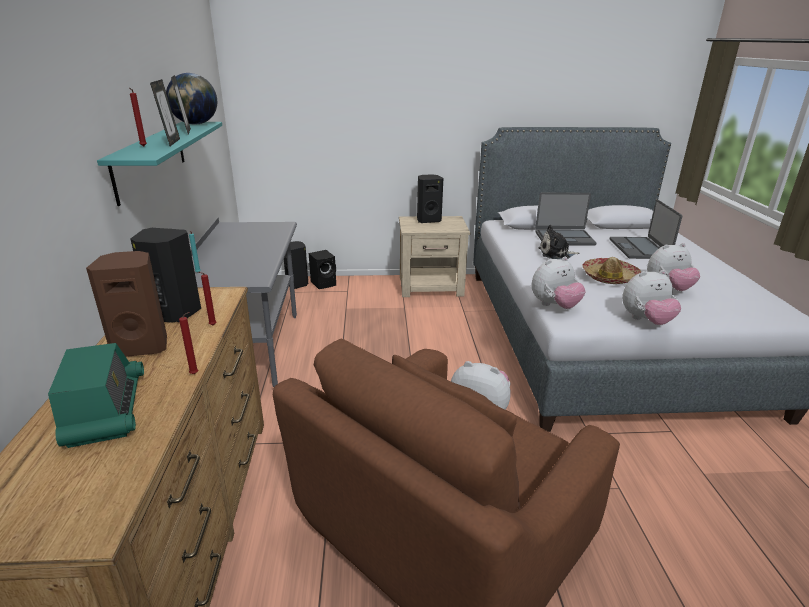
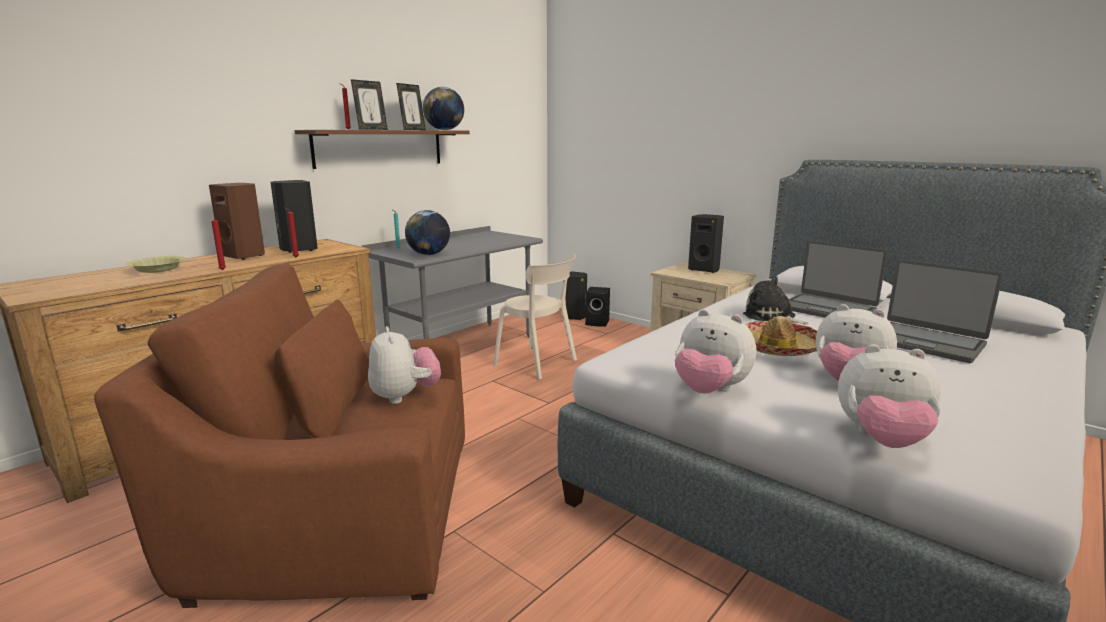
camera: 45 degrees right, 10 degrees down
radio [48,343,144,448] -> yellow bowl [125,256,186,273]
turquoise shelf [97,122,222,206] -> brown shelf [294,130,470,169]
plush toy [532,257,586,309] -> plush toy moved to [838,344,941,448]
laptop [610,199,682,259] -> laptop turned 90 degrees counterclockwise [887,259,1003,363]
none -> globe [405,210,450,255]
none -> beige chair [493,254,577,380]

